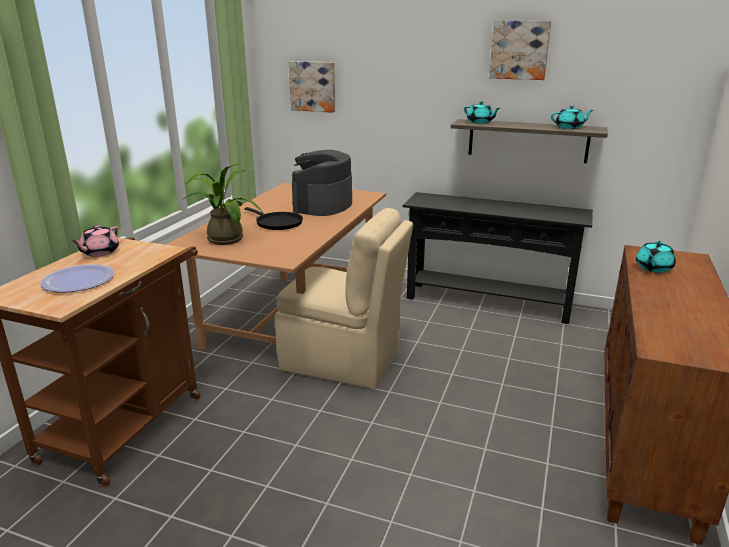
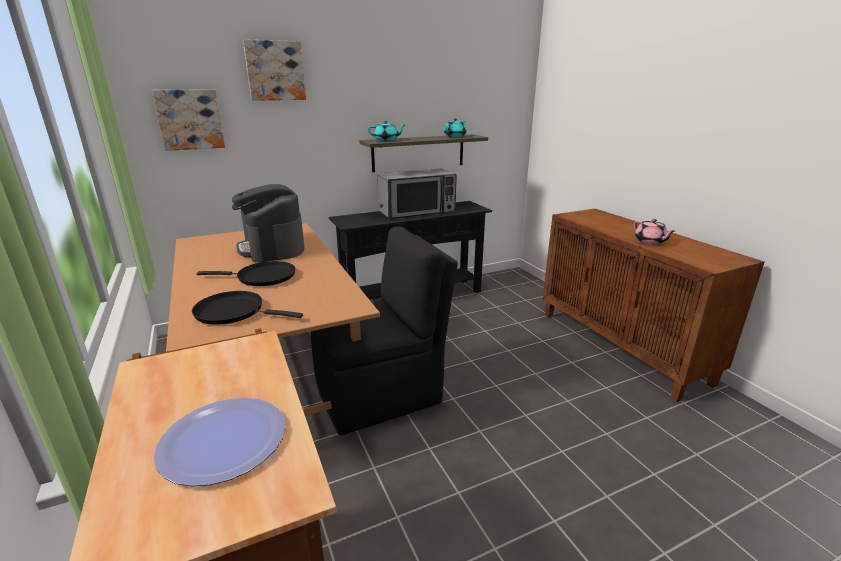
camera: 45 degrees left, 0 degrees up
pink teapot [71,225,119,257] -> pink teapot moved to [634,219,675,245]
potted plant [181,163,263,245] -> black frying pan [192,291,303,325]
beige chair [275,208,413,389] -> black chair [310,227,458,435]
picture [489,21,551,80] -> picture moved to [243,39,306,101]
turquoise teapot [636,241,676,273] -> none
none -> microwave [377,169,457,219]

